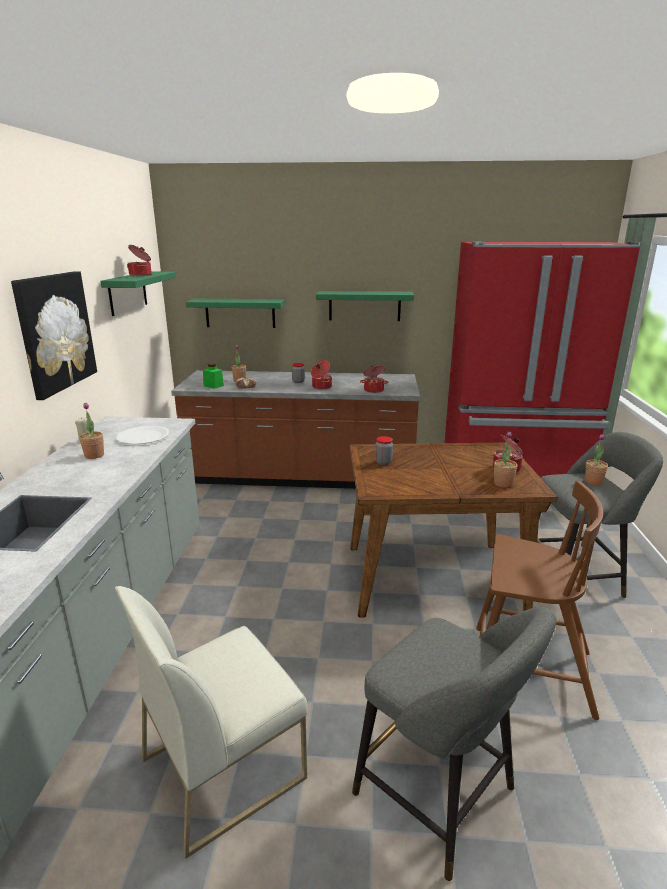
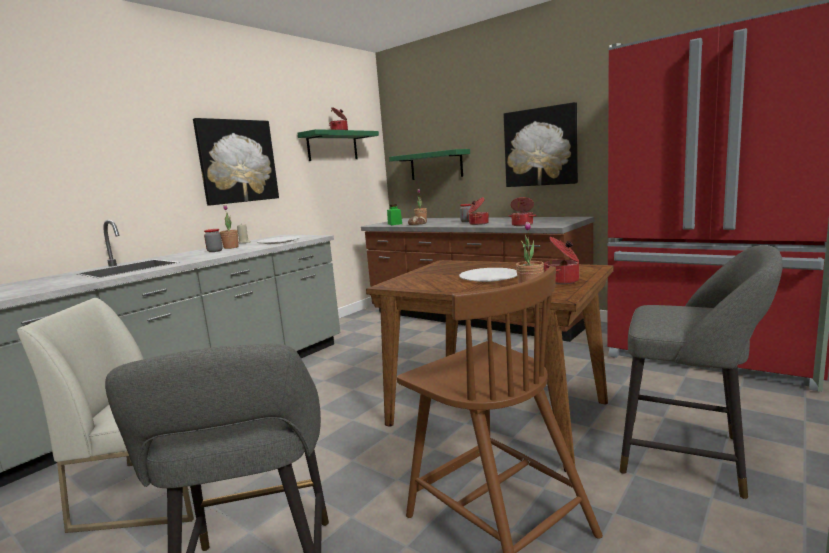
camera: 35 degrees right, 10 degrees down
green shelf [316,291,414,321] -> picture [504,102,578,187]
jar [375,436,393,465] -> jar moved to [204,229,223,252]
potted plant [585,434,608,485] -> none
none -> white plate [459,268,517,282]

